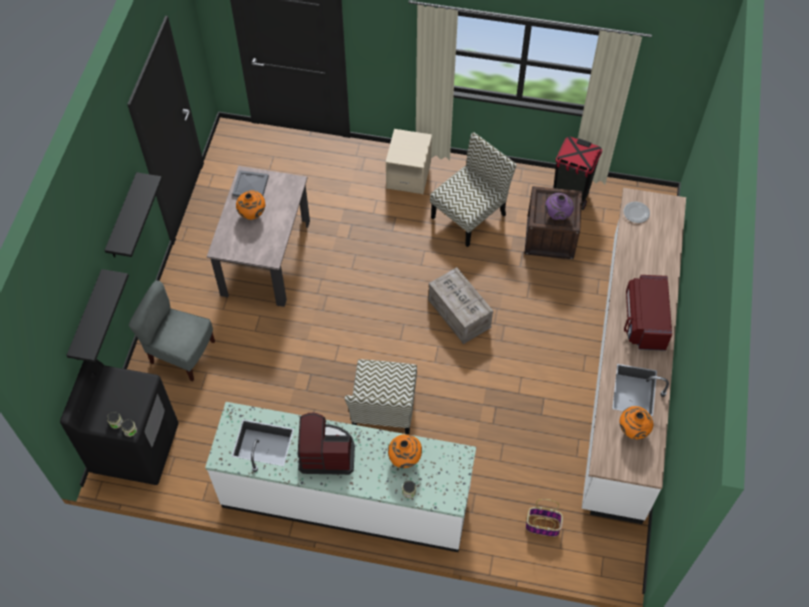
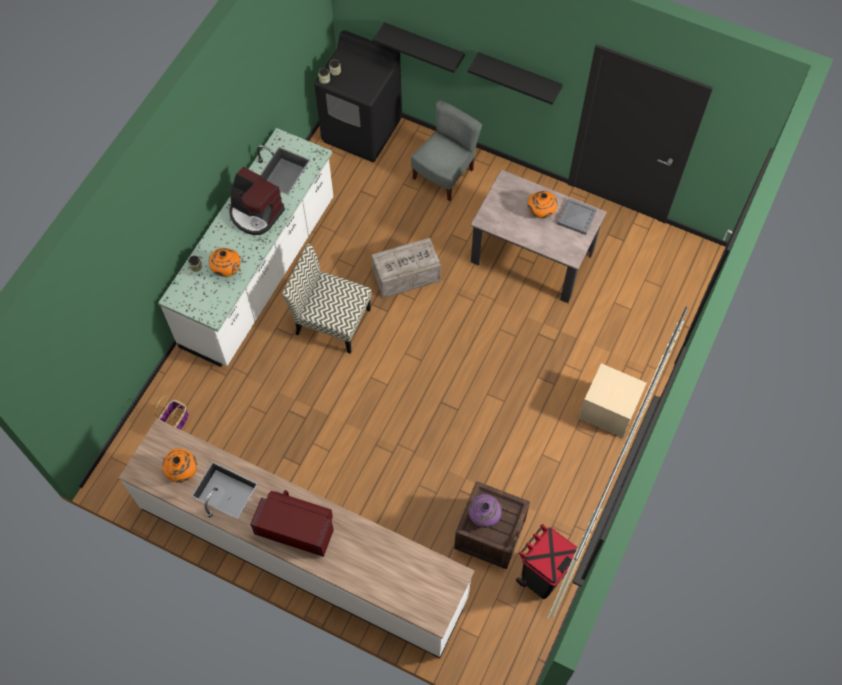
camera: 105 degrees right, 5 degrees up
coffee machine [298,413,355,475] -> coffee machine turned 105 degrees clockwise [229,167,285,235]
crate [428,267,493,344] -> crate moved to [372,238,441,299]
chair [430,132,517,247] -> none
plate [623,202,650,223] -> none

